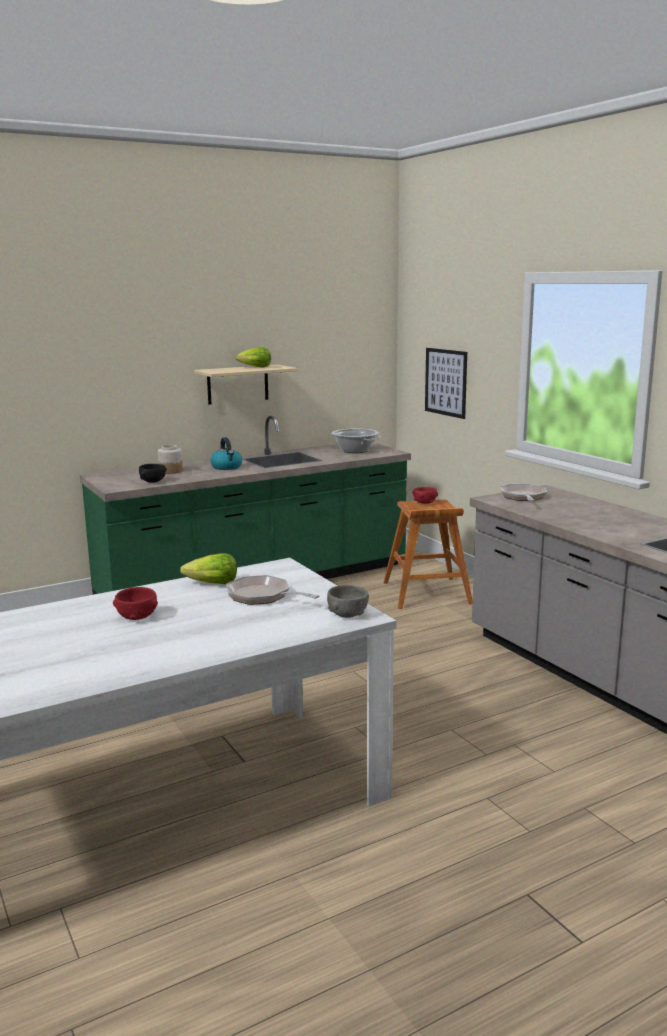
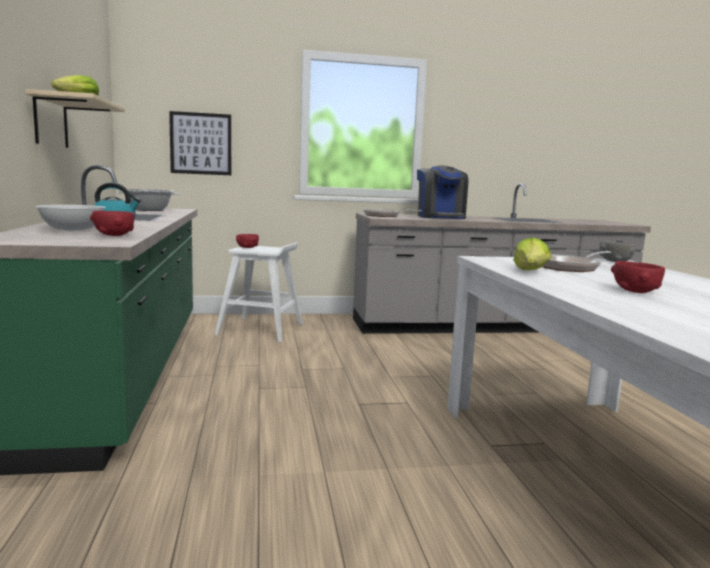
camera: 70 degrees left, 5 degrees down
black bowl [139,464,167,483] -> red bowl [90,211,135,236]
jar [158,445,183,474] -> white bowl [35,205,106,230]
brown stool [383,499,473,609] -> white stool [215,243,303,342]
none -> coffee machine [417,165,468,219]

